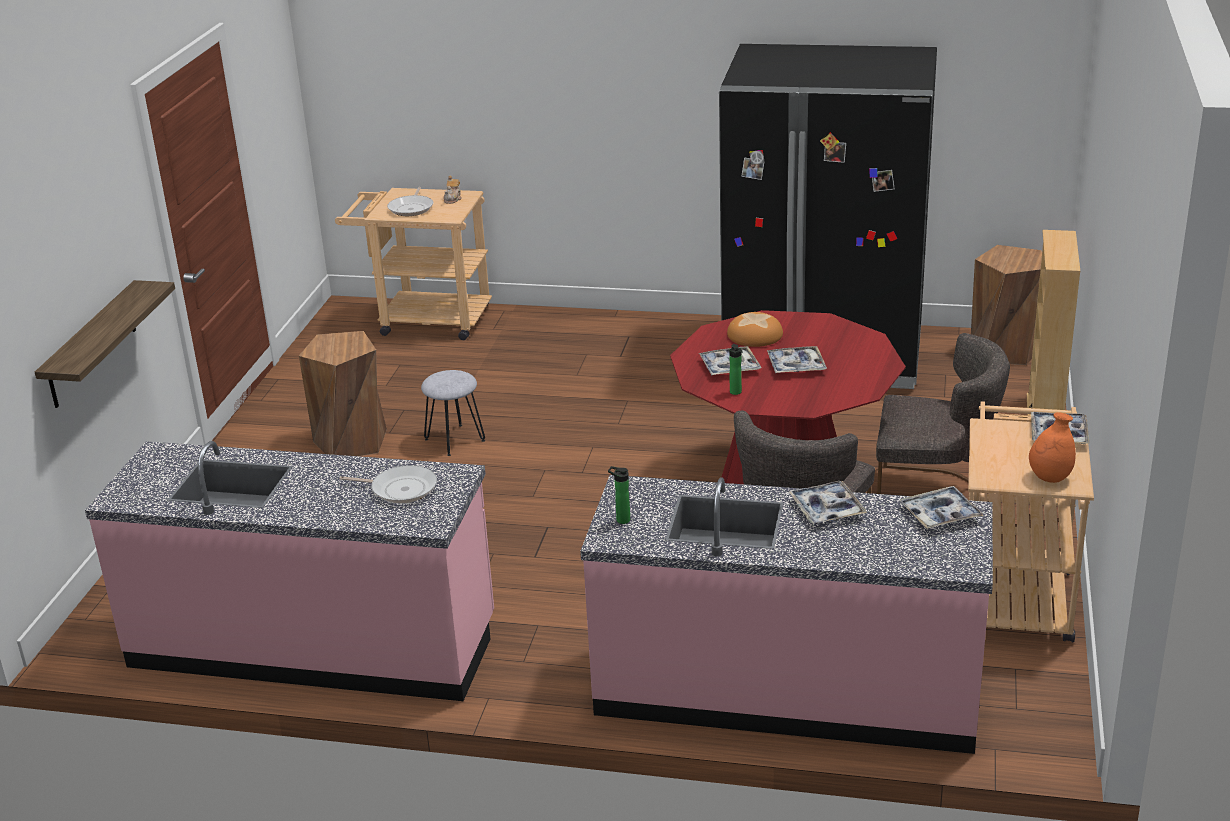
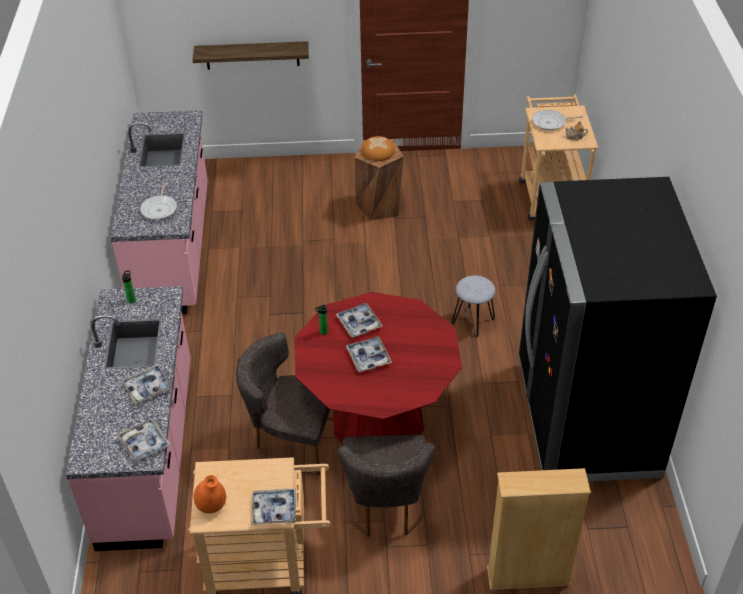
camera: 75 degrees right, 15 degrees up
grey stool [421,370,485,456] -> grey stool moved to [452,275,495,337]
bread [727,312,783,347] -> bread moved to [362,136,395,161]
brown stool [971,245,1042,365] -> none

